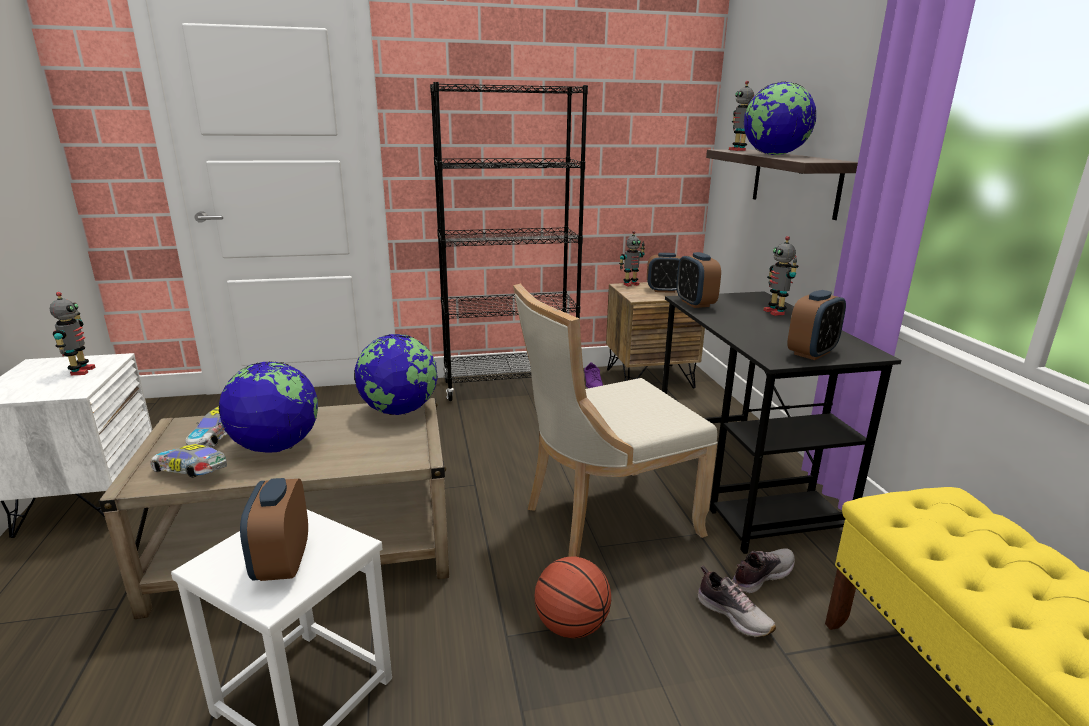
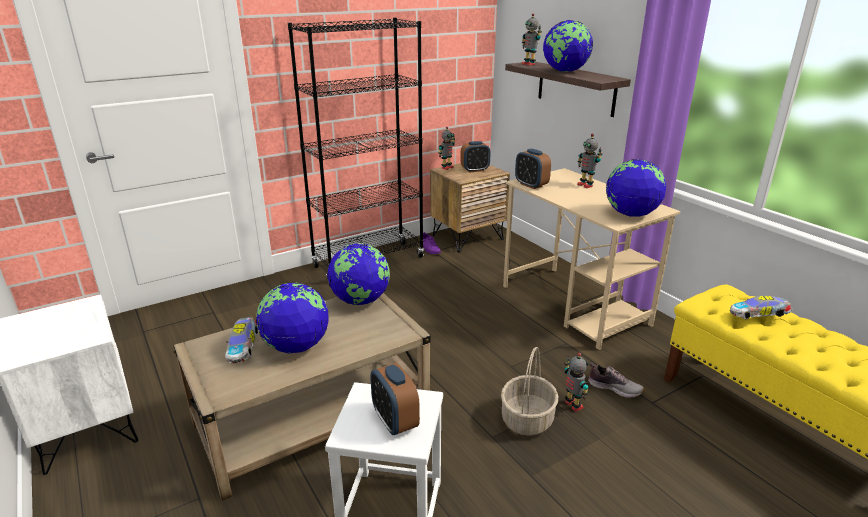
camera: 20 degrees left, 5 degrees up
toy robot [50,292,95,375] -> toy robot moved to [564,353,588,412]
toy car [150,444,227,478] -> toy car moved to [730,296,791,319]
beige chair [513,284,718,557] -> none
basketball [534,557,611,638] -> basket [501,347,558,436]
black desk [662,291,901,554] -> beige desk [503,168,680,350]
shoe [733,548,795,593] -> none
alarm clock [788,290,846,360] -> globe [606,159,666,217]

